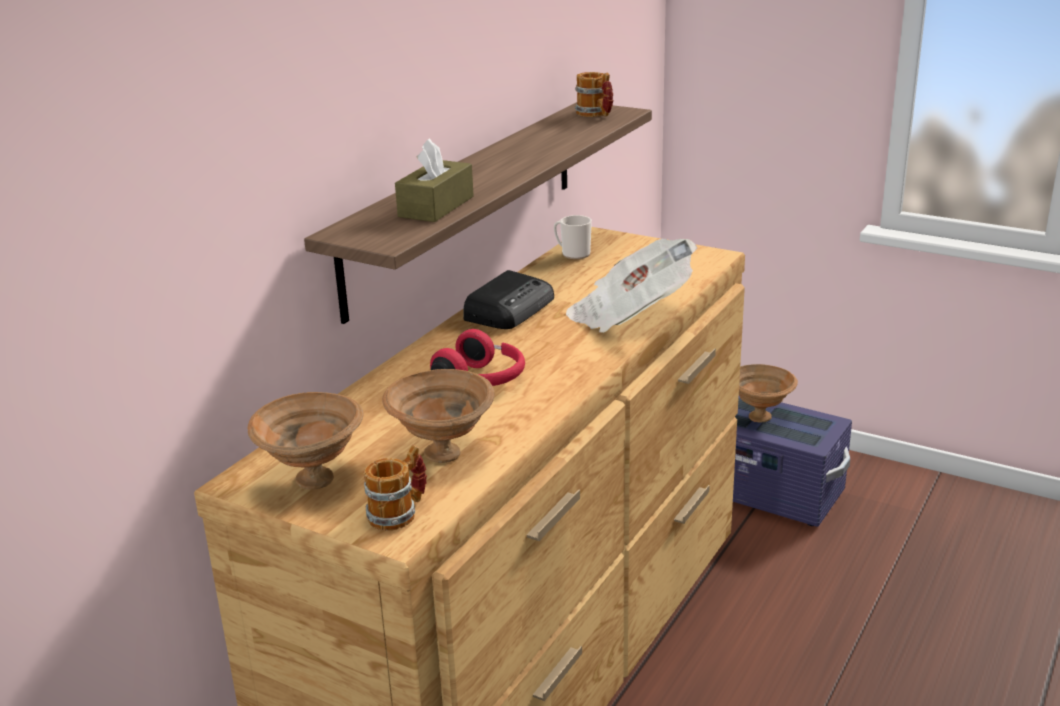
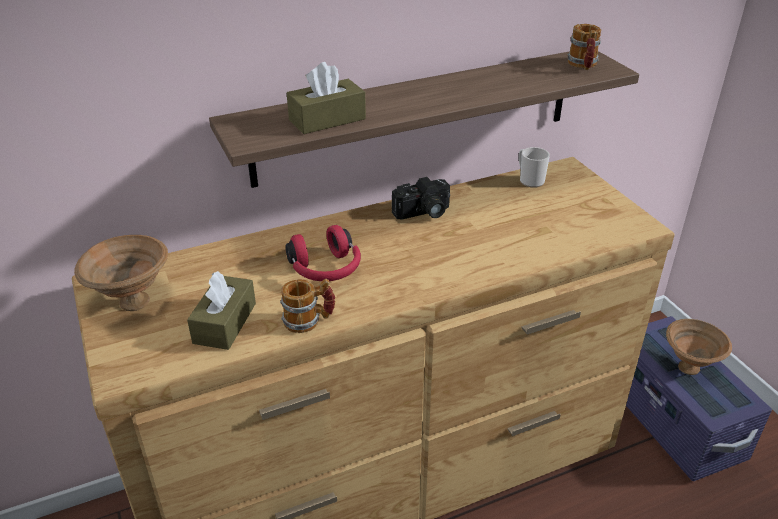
camera: 35 degrees right, 10 degrees up
mug [364,445,427,531] -> mug moved to [280,279,336,333]
brown bowl [382,369,495,463] -> brown tissue box [187,271,256,350]
radio [463,270,554,329] -> camera [392,177,450,219]
newspaper [566,239,697,333] -> none

